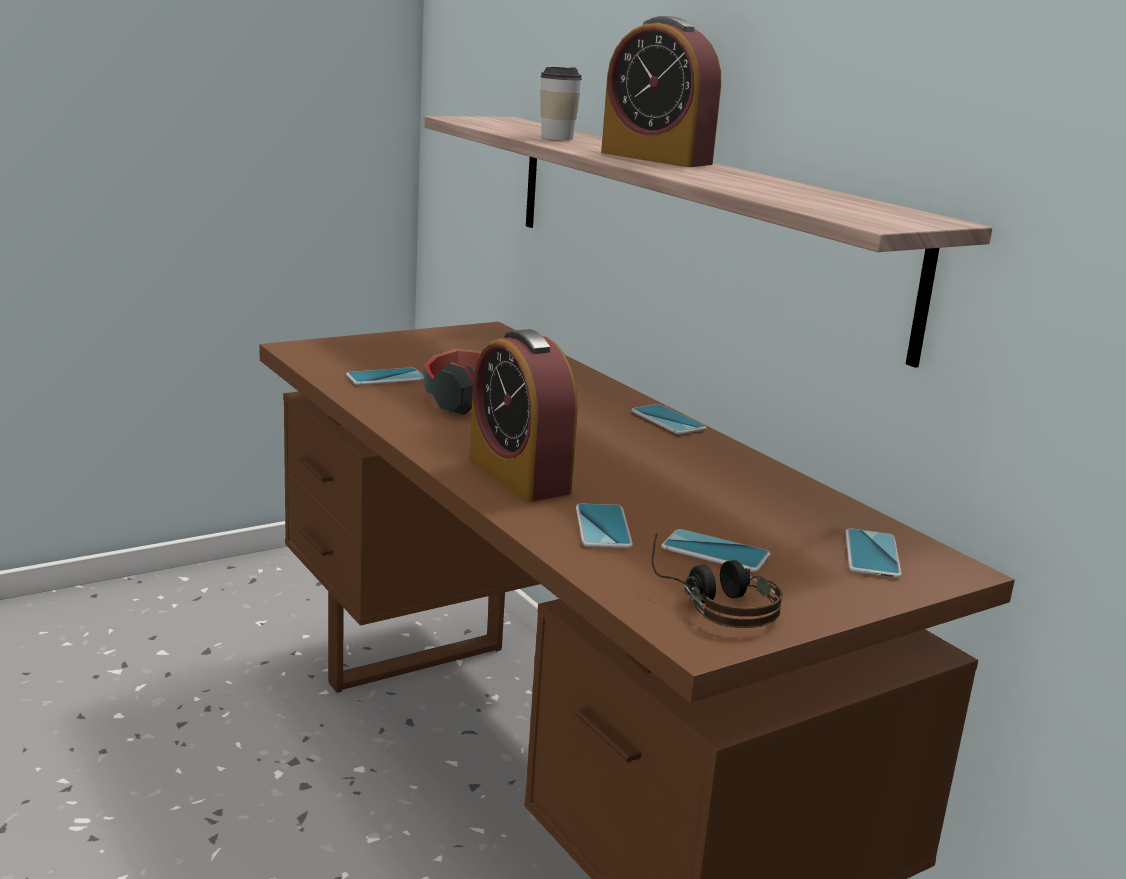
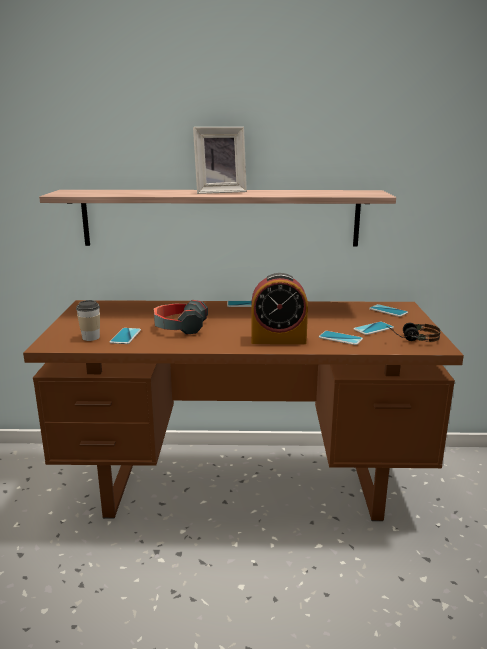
camera: 55 degrees left, 0 degrees up
cup [540,67,582,140] -> cup moved to [76,300,100,341]
alarm clock [601,16,721,167] -> picture frame [193,127,247,194]

